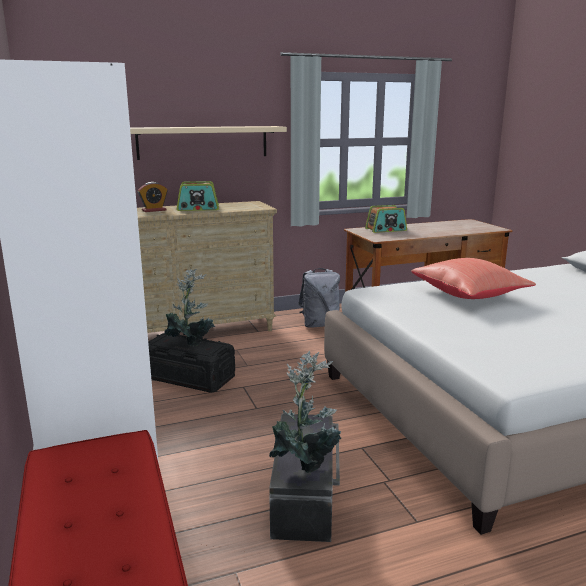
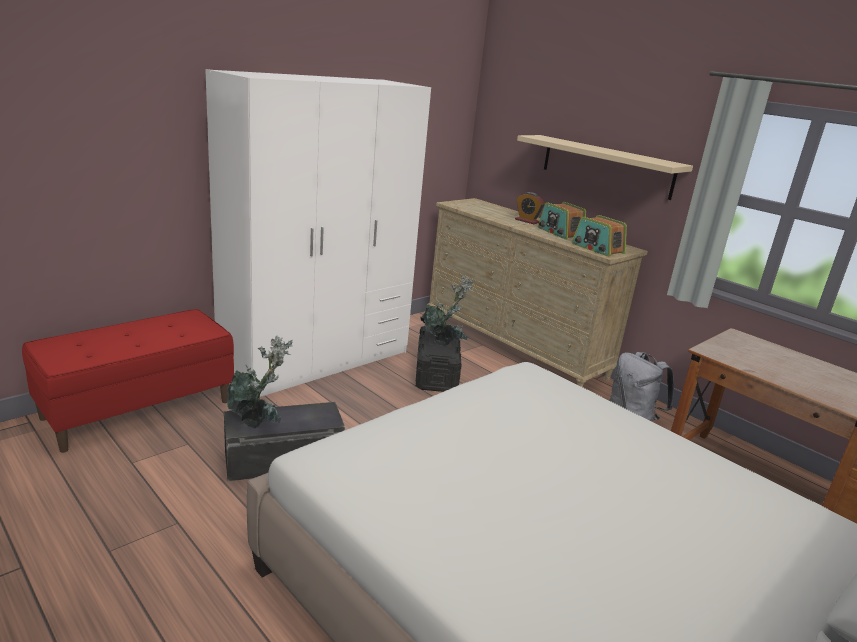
camera: 65 degrees right, 5 degrees up
radio [365,205,407,233] -> radio moved to [572,215,627,257]
red pillow [411,258,536,299] -> none

